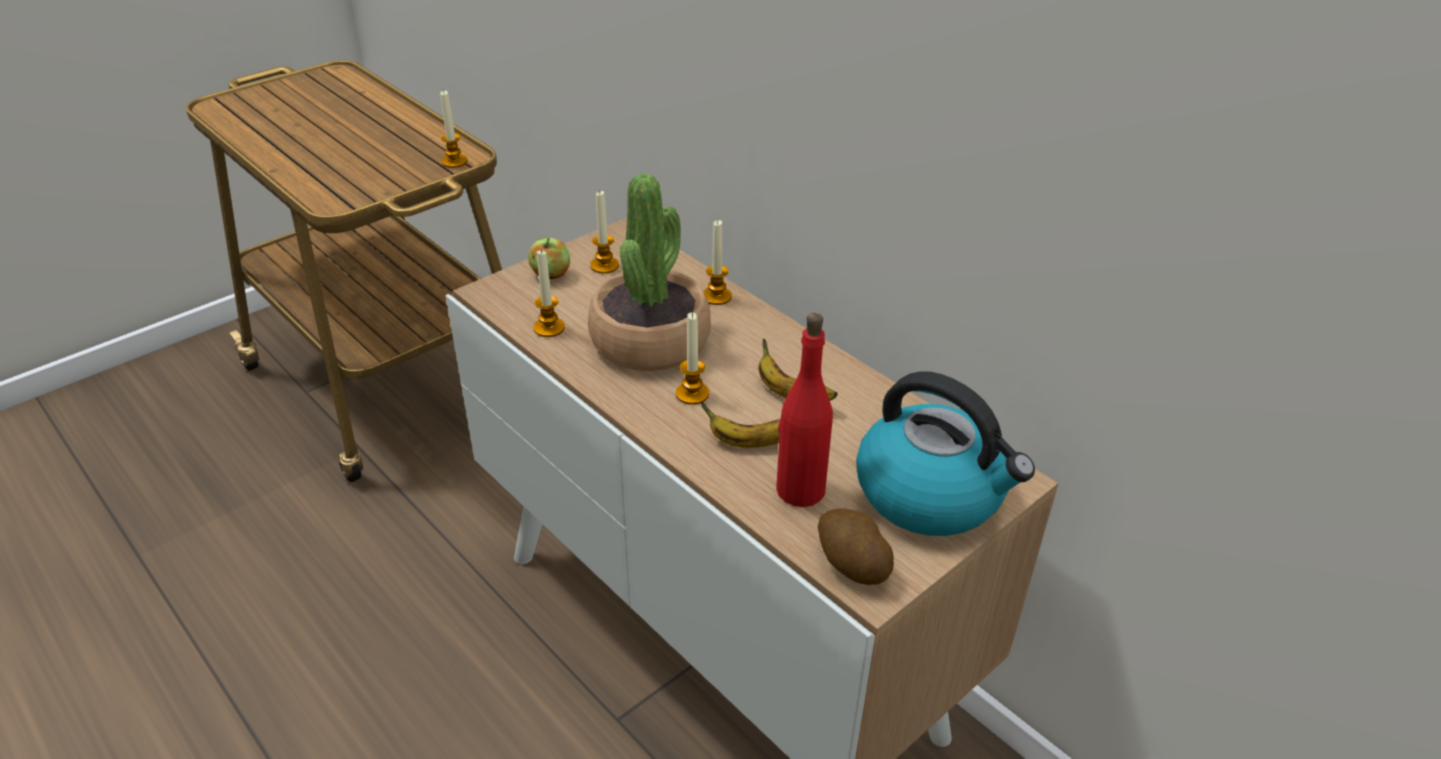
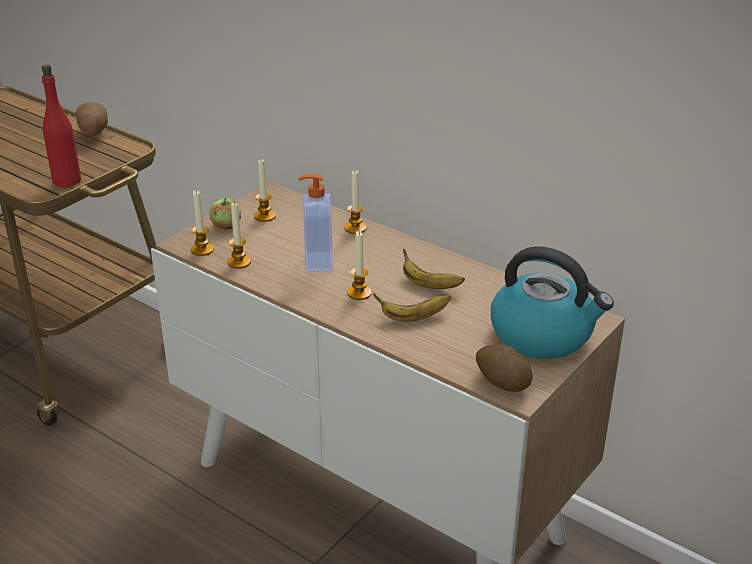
camera: 10 degrees left, 5 degrees down
candle [440,90,468,168] -> candle moved to [191,190,214,256]
potted plant [588,173,711,371] -> soap dispenser [299,173,333,272]
red bottle [776,313,833,507] -> red bottle moved to [42,65,81,187]
none -> potato [76,102,108,137]

